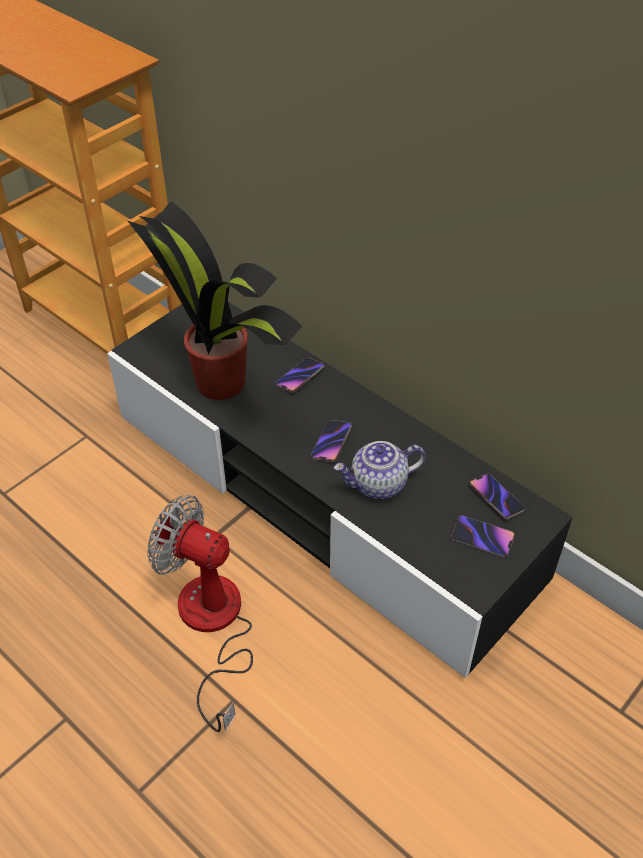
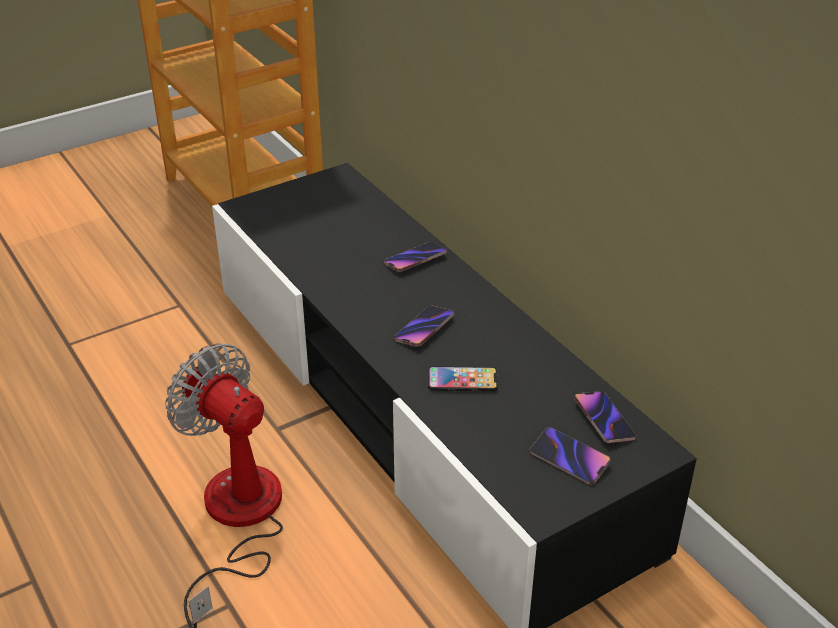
camera: 15 degrees right, 10 degrees down
potted plant [128,201,302,400] -> none
teapot [334,441,425,499] -> phone [428,366,498,392]

